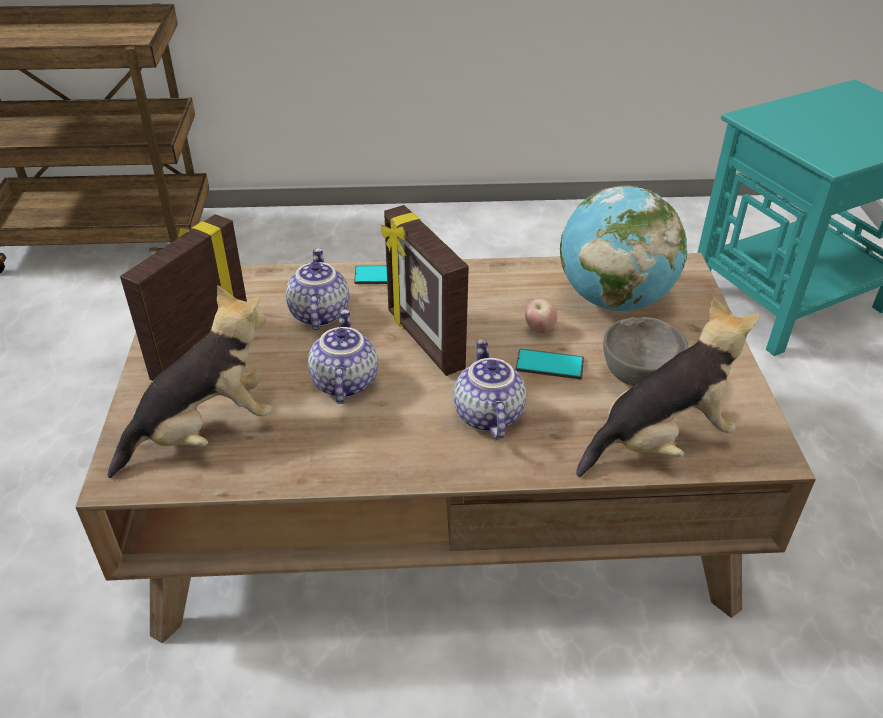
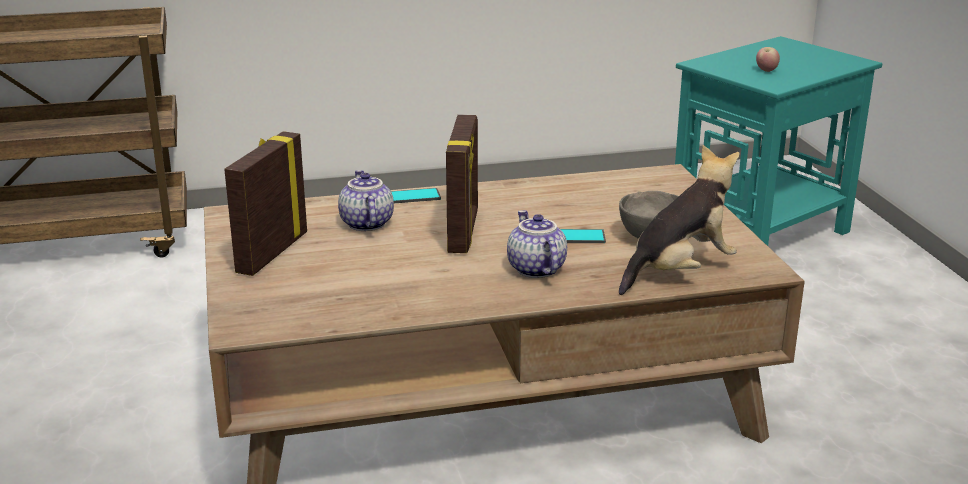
camera: 10 degrees left, 15 degrees down
plush toy [107,285,272,478] -> none
teapot [308,309,378,404] -> none
picture frame [381,205,469,376] -> picture frame turned 135 degrees counterclockwise [446,115,478,253]
apple [525,299,557,333] -> apple moved to [756,47,780,72]
globe [560,185,687,311] -> none

